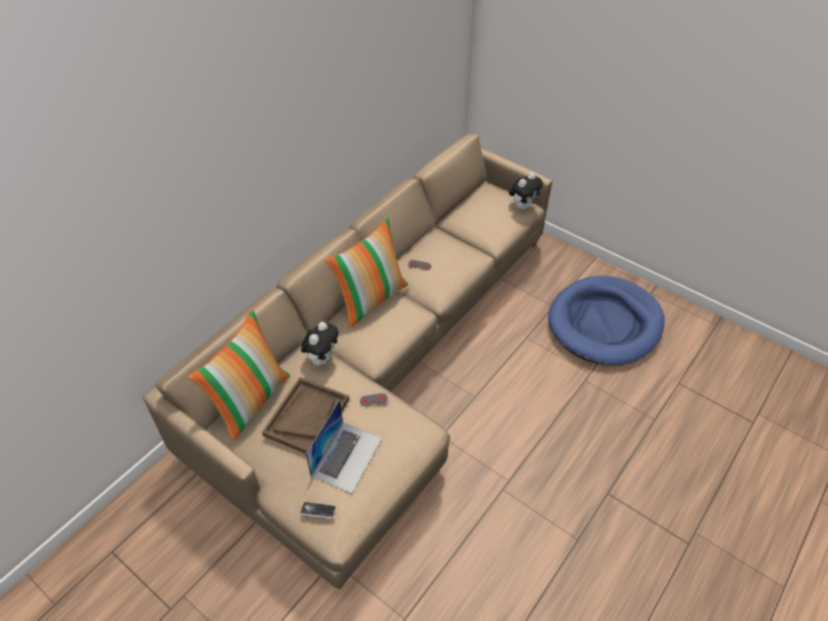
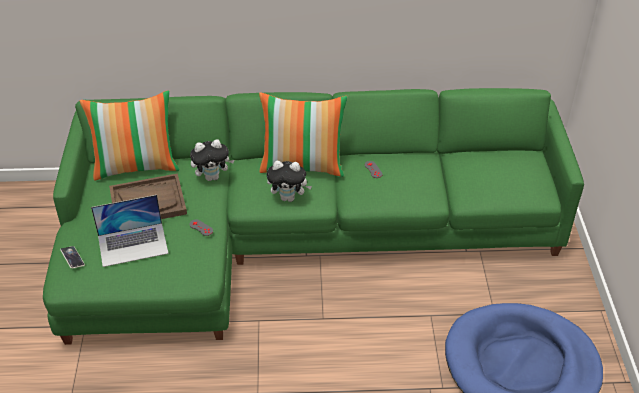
camera: 50 degrees right, 5 degrees down
beige sofa [143,134,553,590] -> green sofa [43,88,584,345]
plush toy [509,172,543,210] -> plush toy moved to [267,161,312,202]

